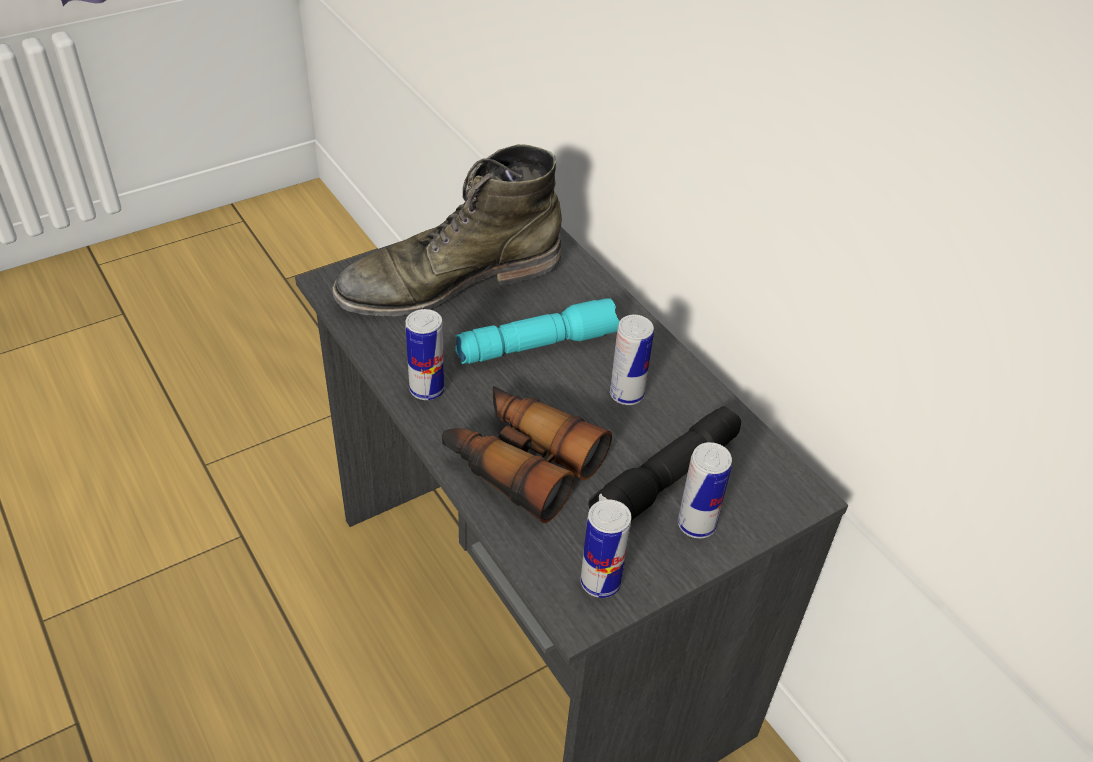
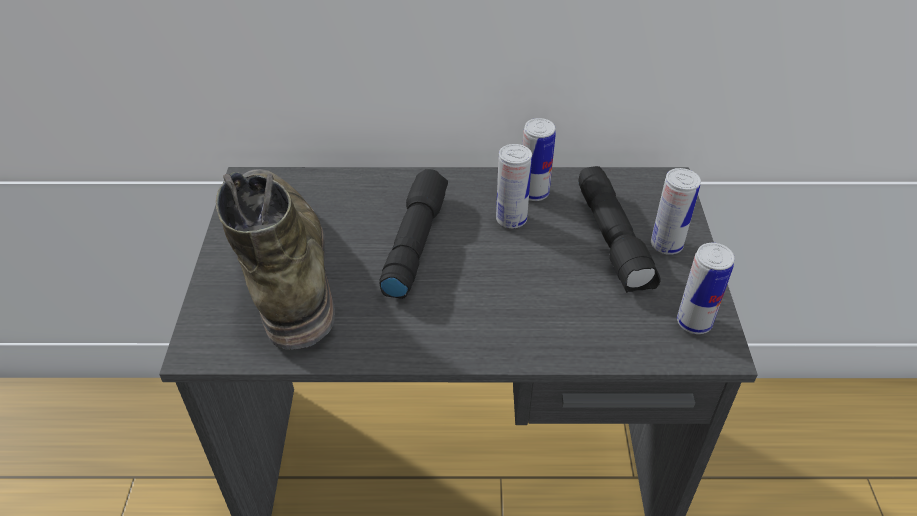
camera: 55 degrees left, 0 degrees up
green boot [332,144,562,317] -> green boot turned 150 degrees clockwise [216,169,335,350]
can [406,309,445,400] -> can moved to [523,118,556,201]
binoculars [442,386,612,523] -> none
turquoise flashlight [455,298,620,364] -> black flashlight [380,169,448,299]

